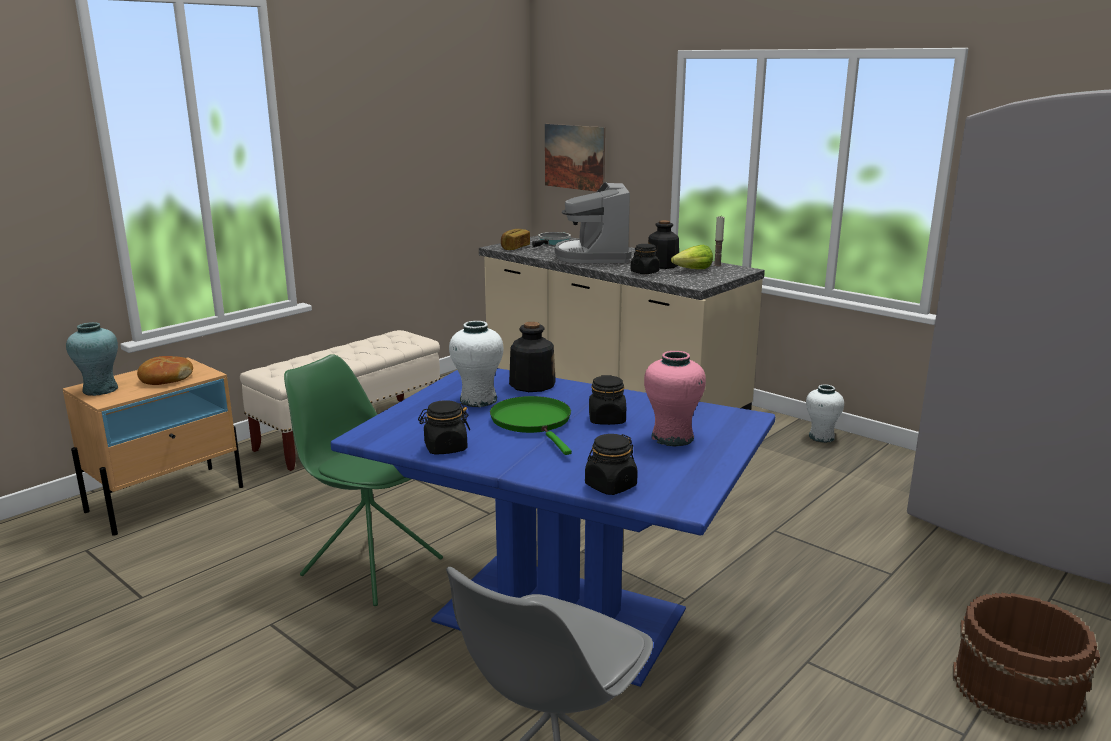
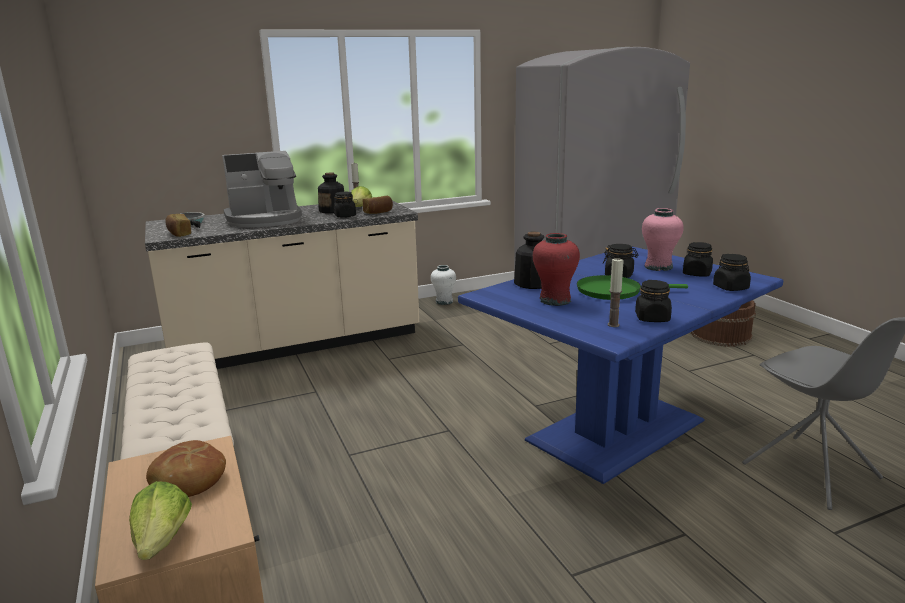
camera: 65 degrees left, 0 degrees up
turquoise vase [66,322,118,396] -> lettuce [129,481,192,560]
green chair [284,354,443,606] -> none
white vase [449,321,503,407] -> red vase [533,233,580,306]
picture [545,124,605,192] -> none
coffee machine [555,182,631,263] -> coffee machine turned 45 degrees counterclockwise [222,151,302,227]
none -> bread [363,196,393,214]
none -> candle [608,258,624,327]
none -> black jar [683,242,713,277]

